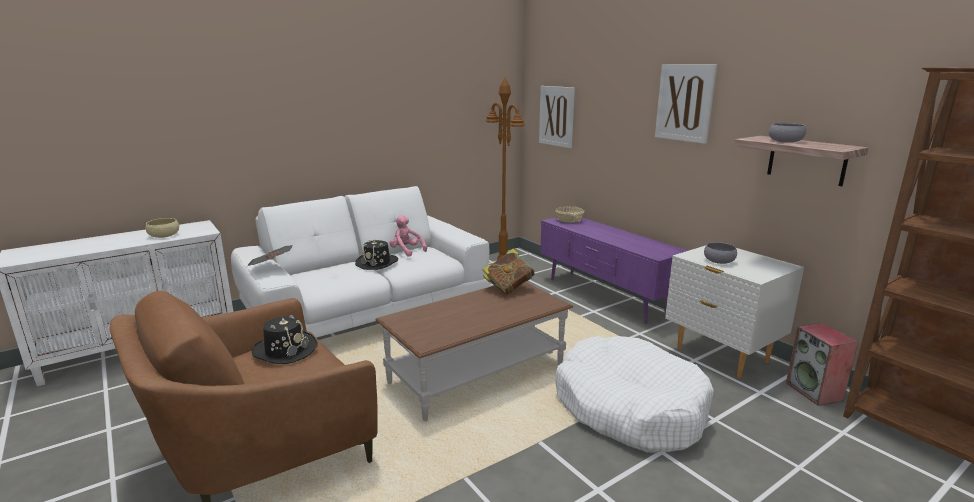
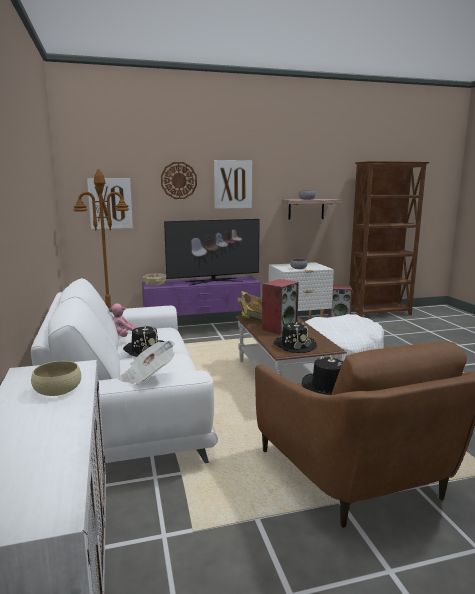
camera: 70 degrees left, 5 degrees down
none -> wall clock [161,162,197,199]
none -> television [164,219,260,286]
none -> speaker [262,279,299,335]
none -> black hat [274,322,317,353]

